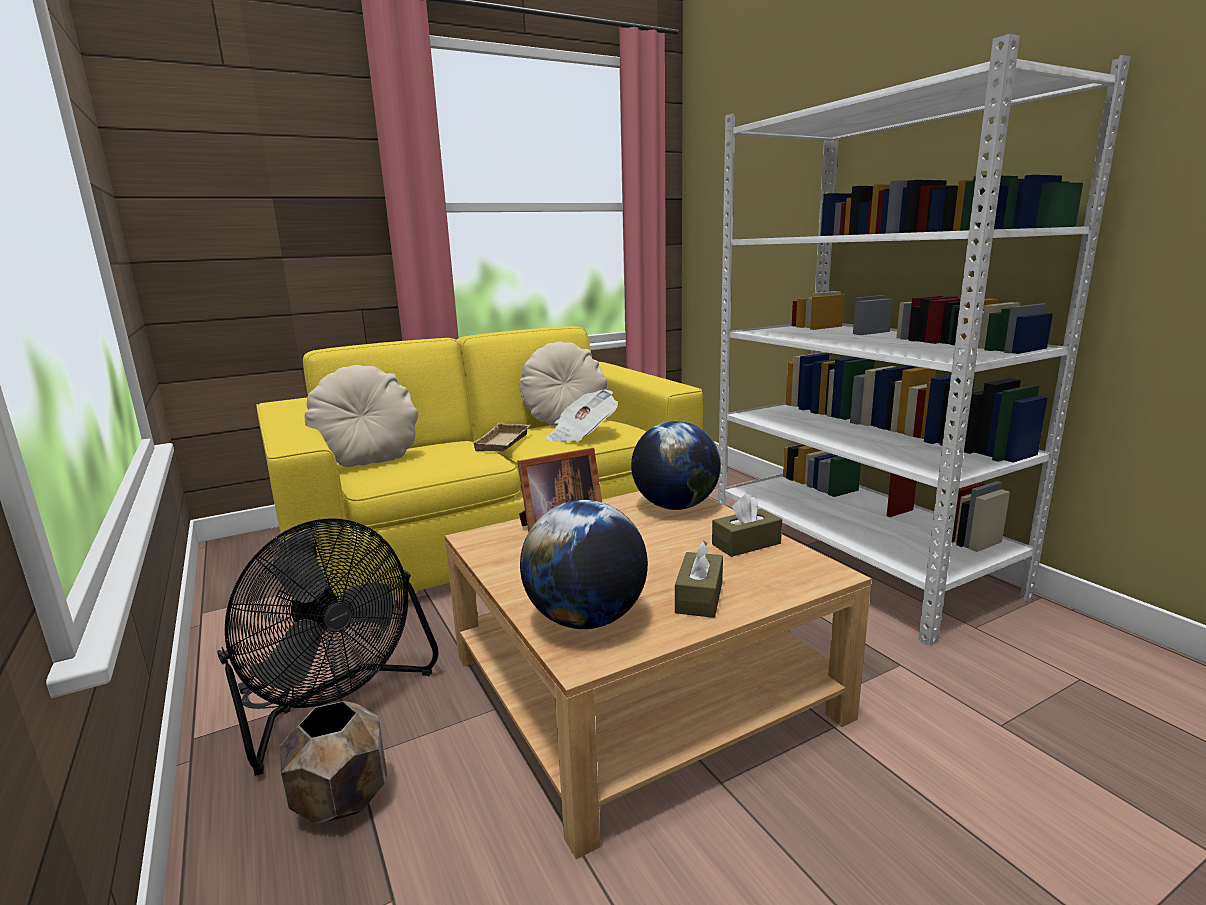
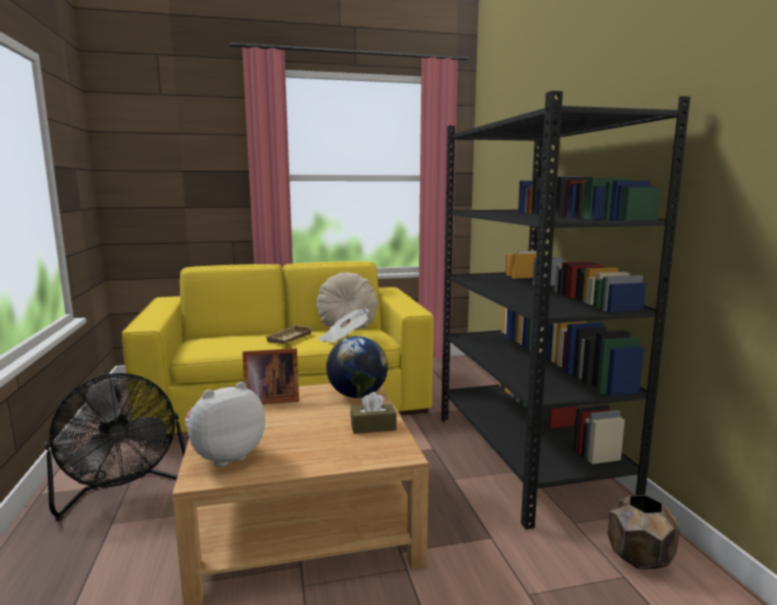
camera: 15 degrees right, 5 degrees down
brown planter [280,701,387,823] -> brown planter moved to [607,495,680,569]
beige pillow [305,365,418,467] -> none
globe [520,500,648,629] -> plush toy [185,382,265,467]
brown tissue box [675,540,723,618] -> none
white bookcase [718,34,1131,646] -> black bookcase [441,91,690,529]

